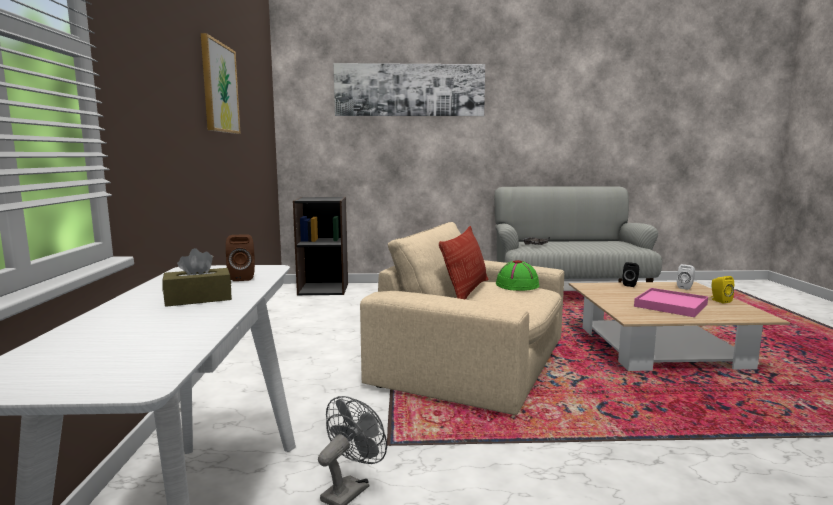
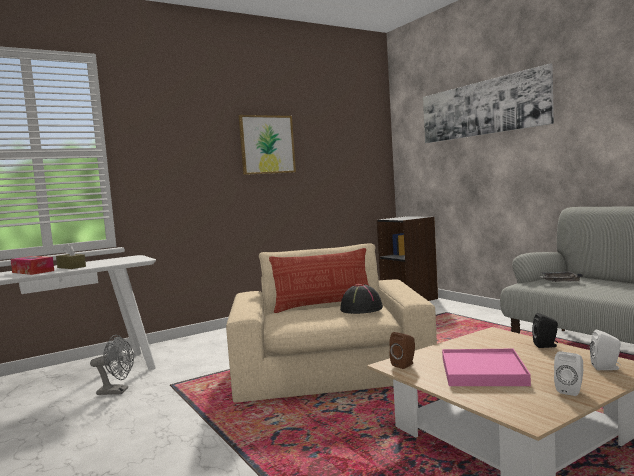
camera: 60 degrees right, 5 degrees down
brown speaker [226,234,255,281] -> brown speaker moved to [389,332,415,369]
green hat [496,260,539,291] -> black hat [340,283,383,314]
yellow speaker [711,276,734,303] -> white speaker [554,351,583,396]
none -> tissue box [11,256,54,275]

